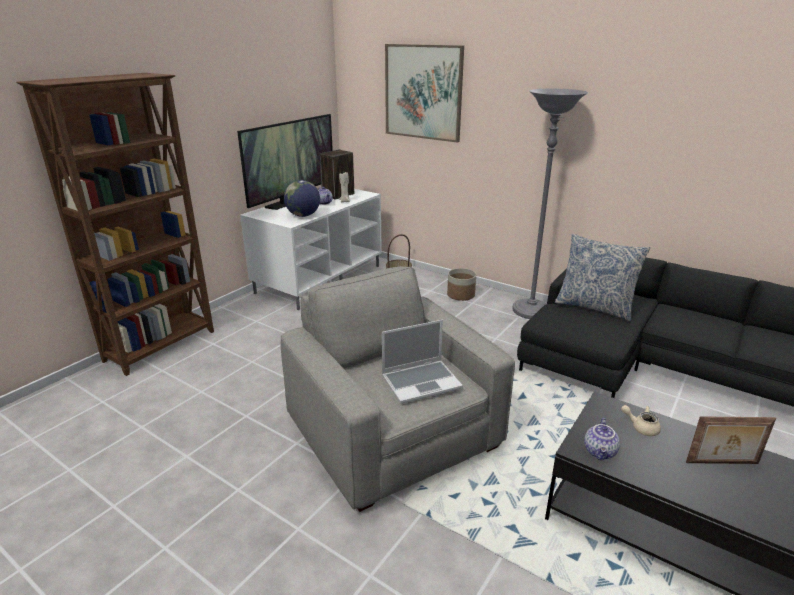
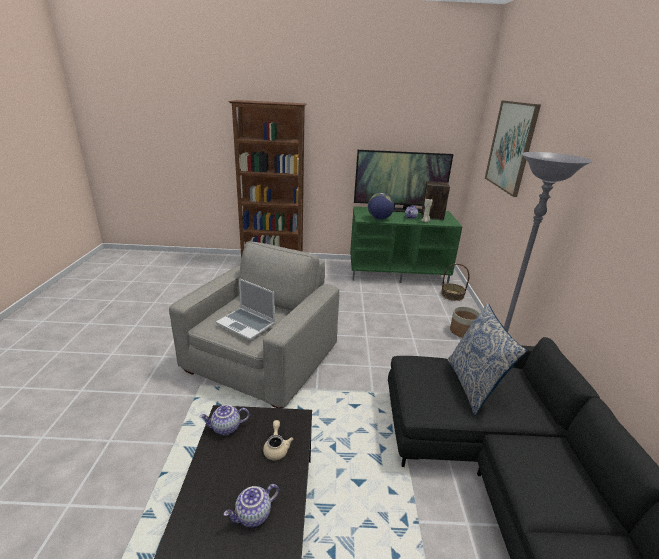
camera: 55 degrees right, 0 degrees up
white tv stand [240,188,382,310] -> green tv stand [350,207,462,284]
picture frame [686,416,776,464] -> teapot [223,484,279,527]

